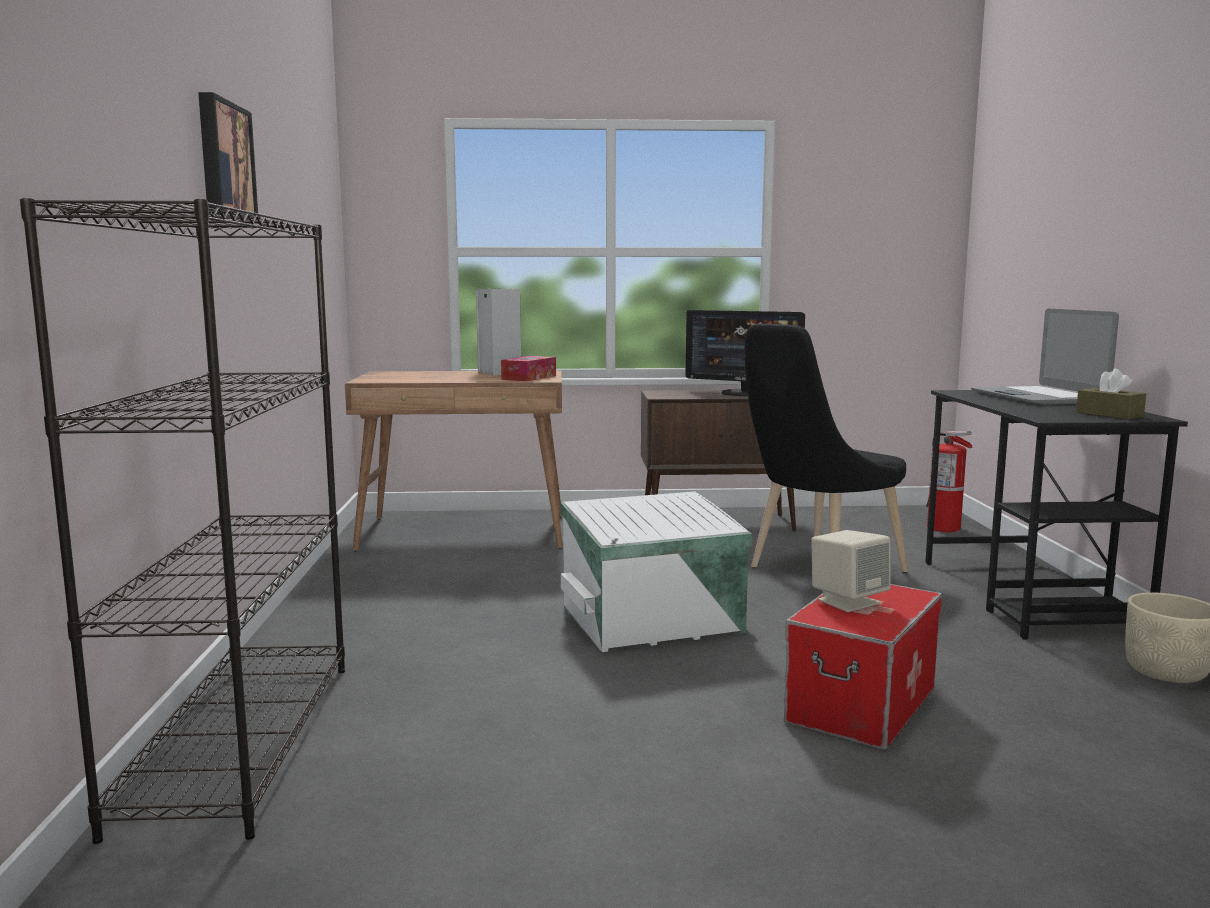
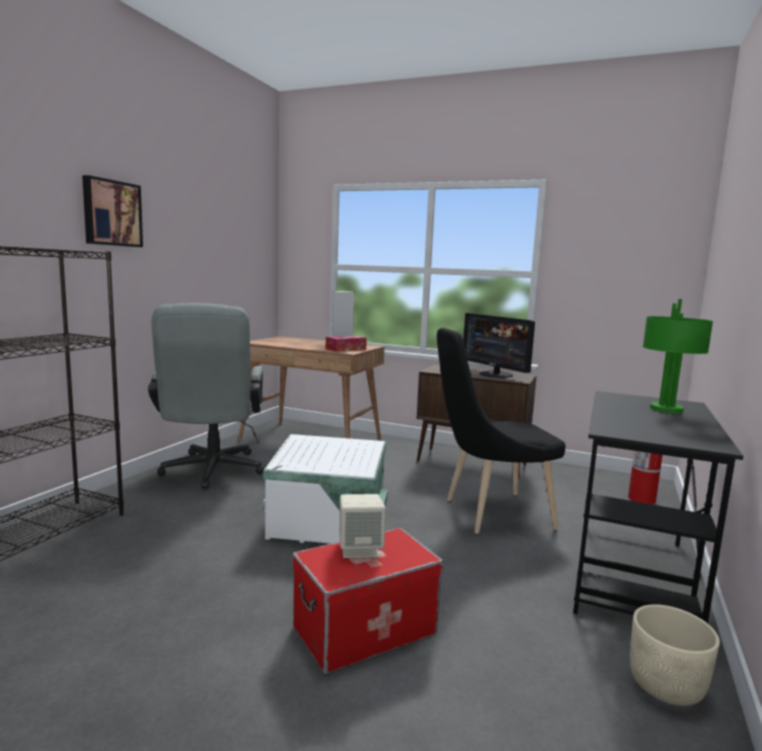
camera: 25 degrees right, 0 degrees up
laptop [971,309,1119,405] -> green table lamp [643,299,713,413]
brown tissue box [1076,369,1146,419] -> none
none -> grey office chair [148,303,265,489]

